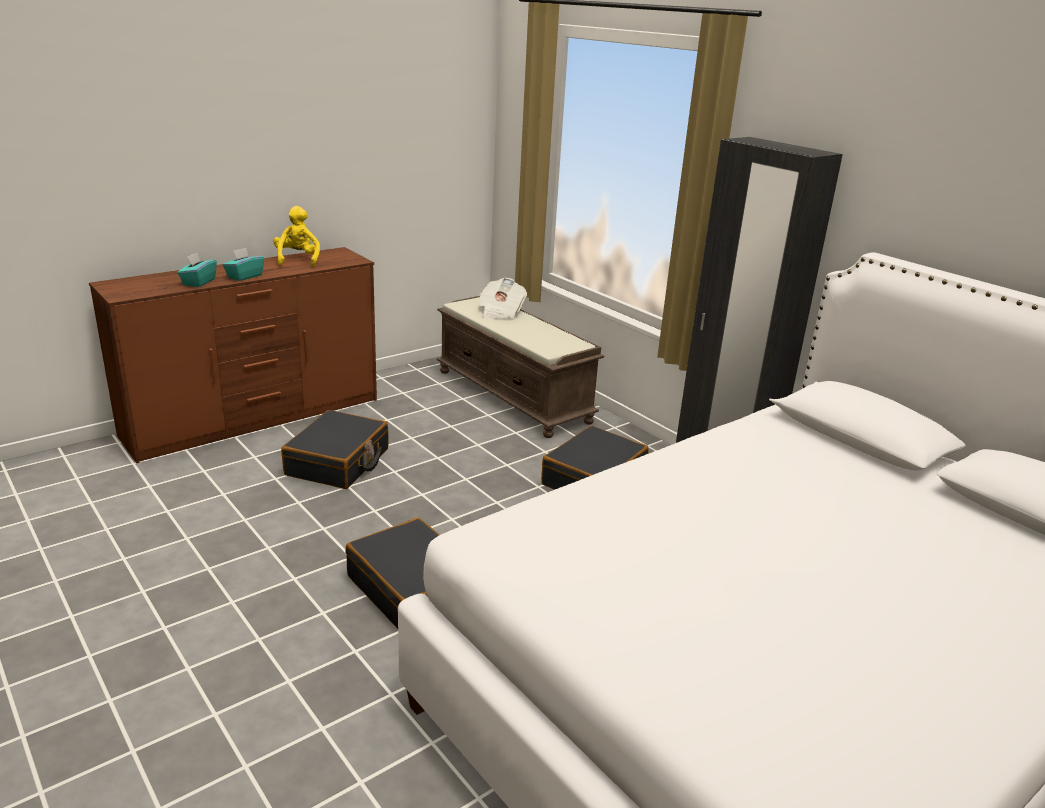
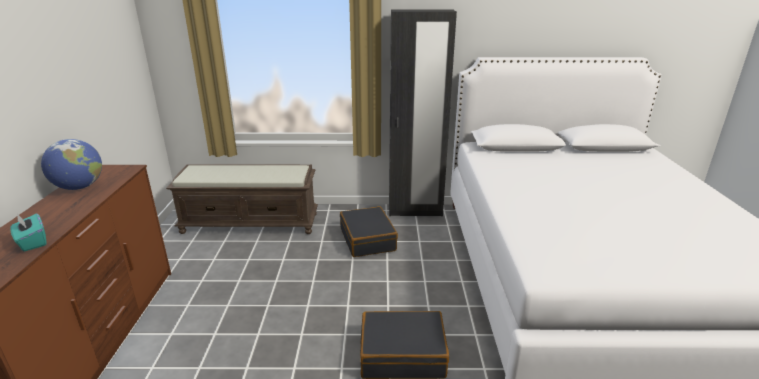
camera: 50 degrees left, 0 degrees up
turquoise tissue box [223,248,264,281] -> none
yellow plush toy [273,206,320,267] -> globe [41,139,102,190]
black suitcase [281,410,389,489] -> none
newspaper [479,278,527,319] -> none

